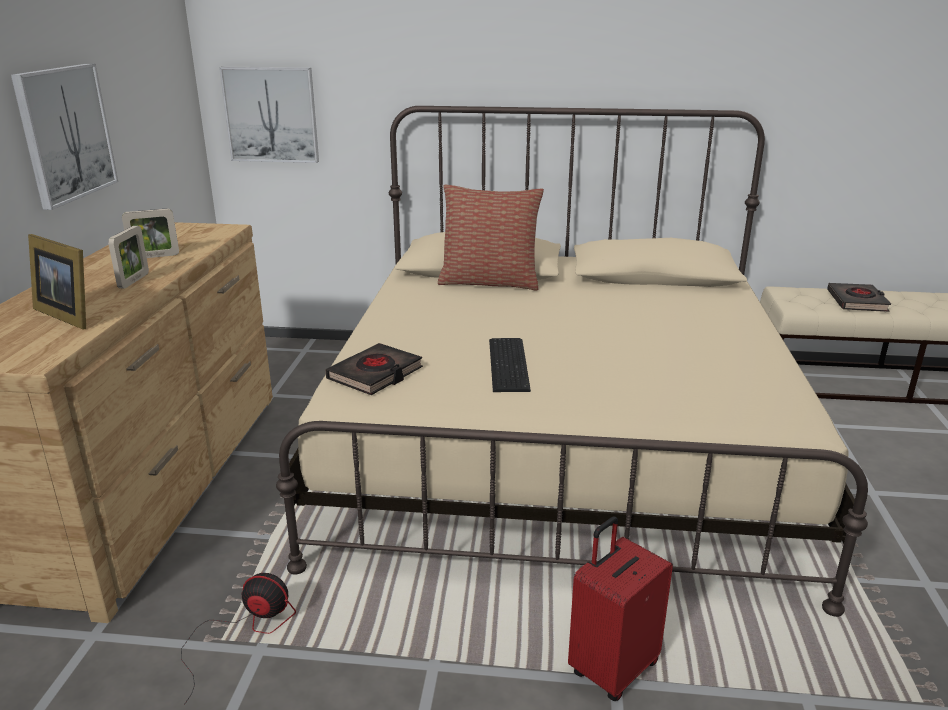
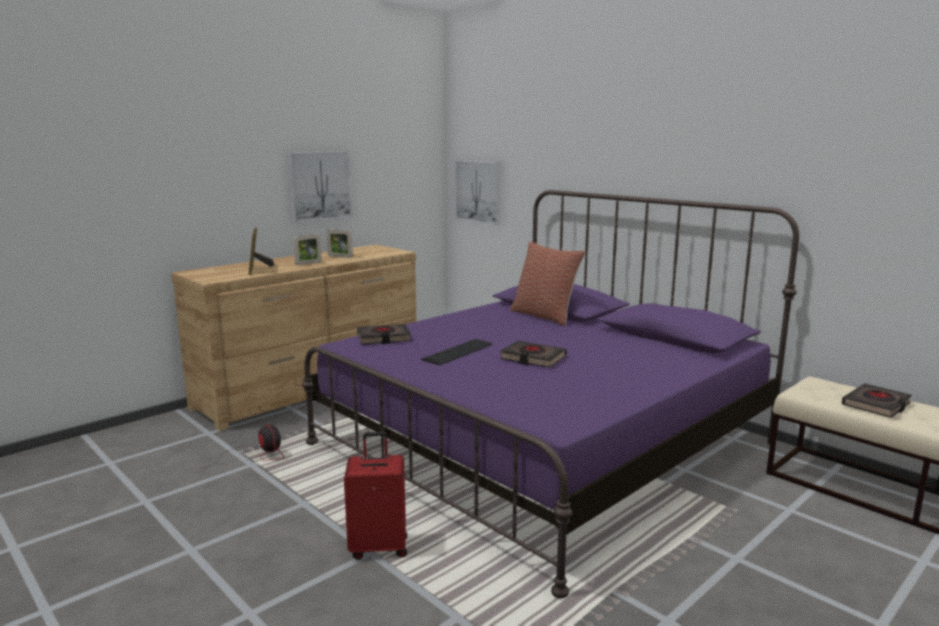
camera: 40 degrees right, 10 degrees down
beige bed [276,106,868,617] -> purple bed [302,190,799,598]
none -> black book [500,341,567,368]

